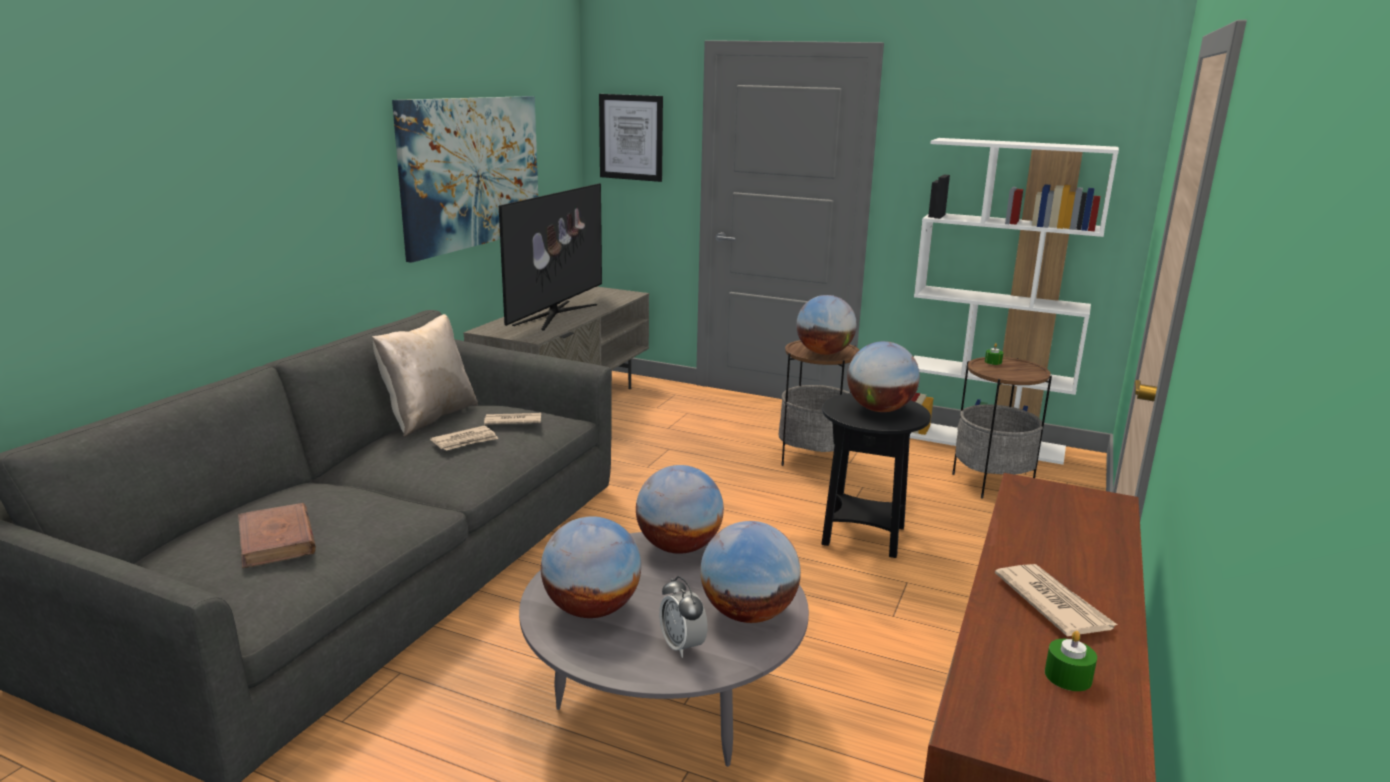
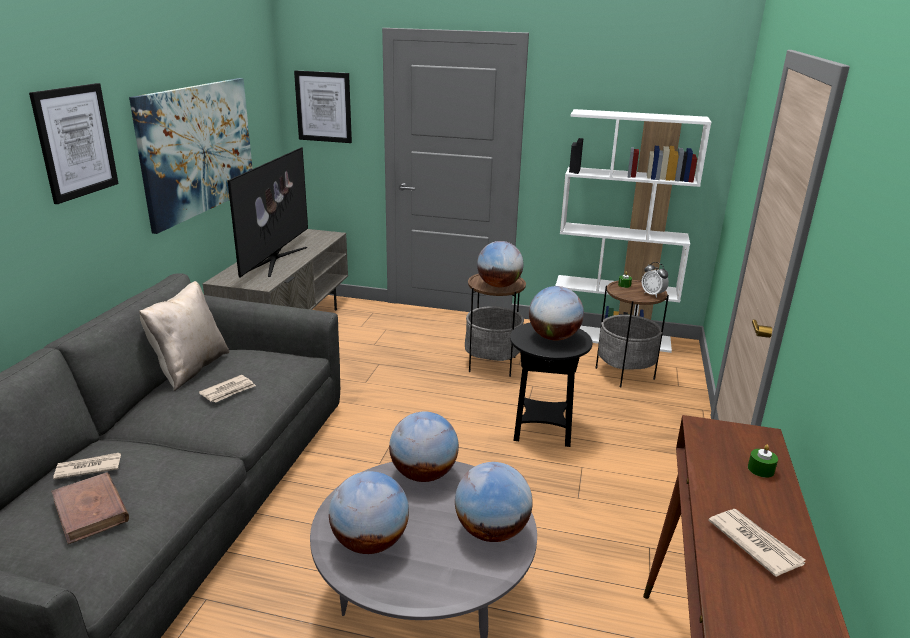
camera: 10 degrees left, 5 degrees up
newspaper [484,413,541,425] -> newspaper moved to [53,453,121,479]
alarm clock [659,576,708,658] -> alarm clock moved to [642,262,669,298]
green candle [1045,631,1097,691] -> green candle moved to [748,445,778,478]
none -> picture [29,83,119,204]

